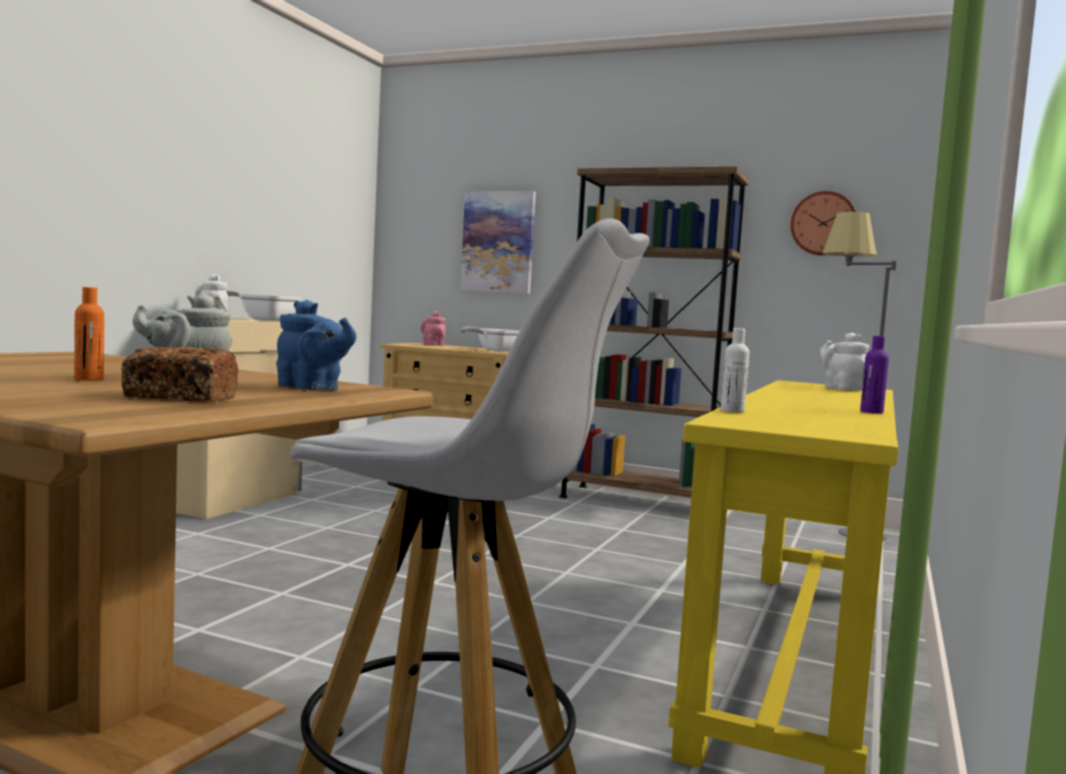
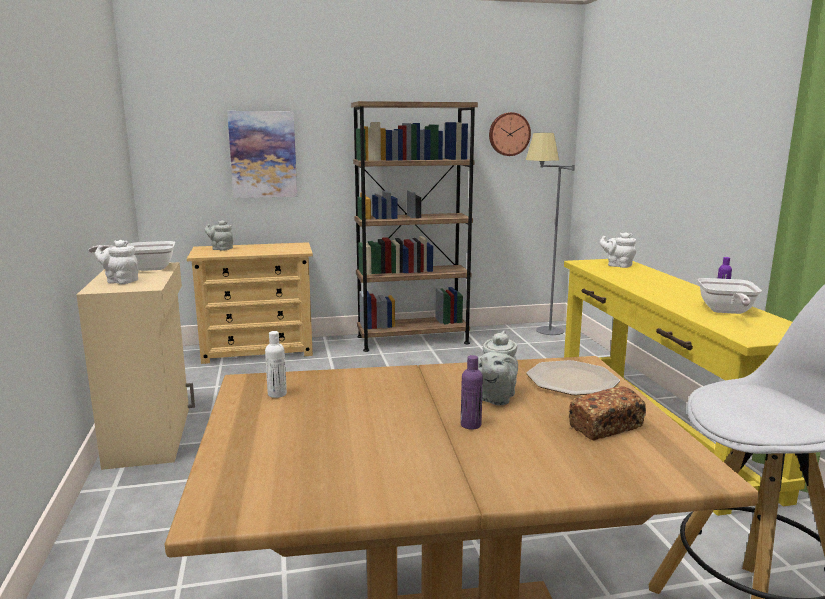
camera: 35 degrees left, 10 degrees up
orange bottle [74,287,104,381] -> purple bottle [461,355,483,430]
blue teapot [276,300,356,390] -> plate [526,360,620,396]
pink teapot [421,311,446,346] -> grey teapot [205,220,233,251]
frying pan [460,327,520,352] -> frying pan moved to [698,278,762,314]
white bottle [721,328,749,413] -> white bottle moved to [265,331,287,398]

